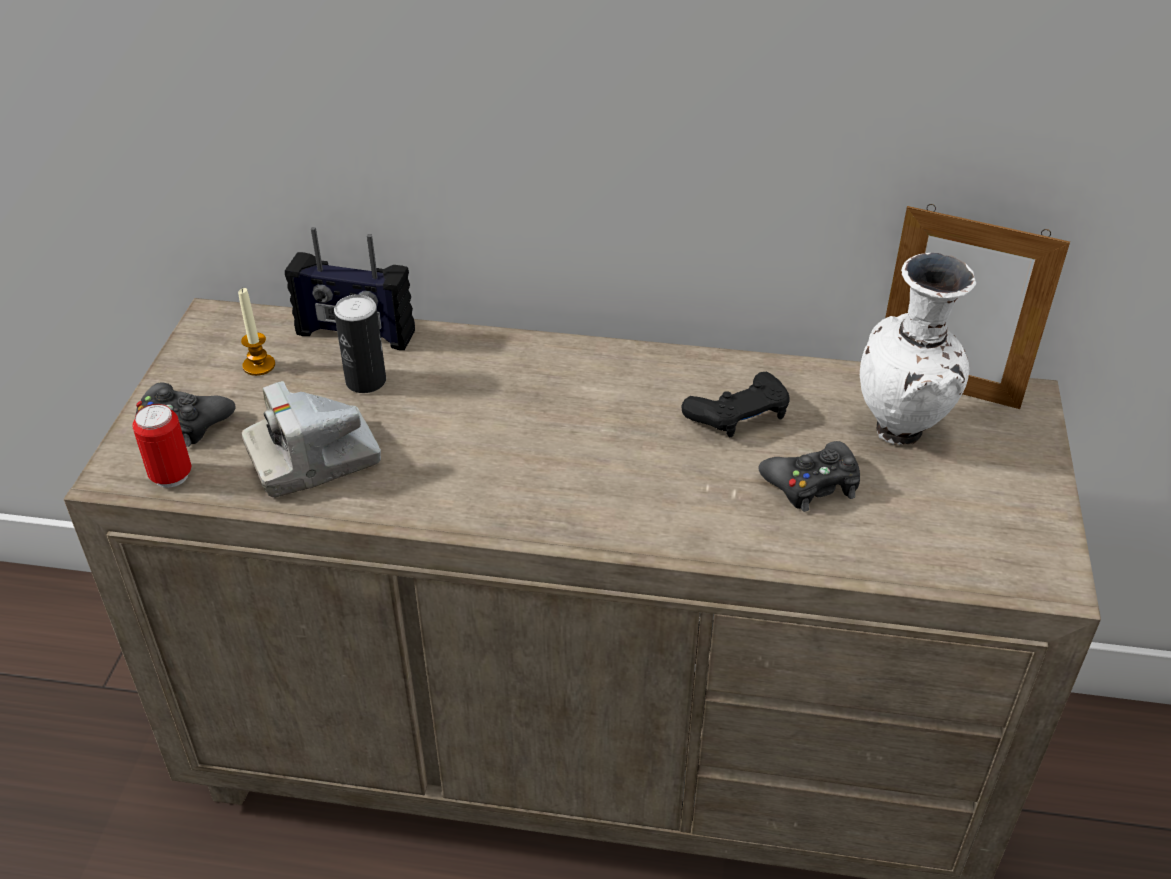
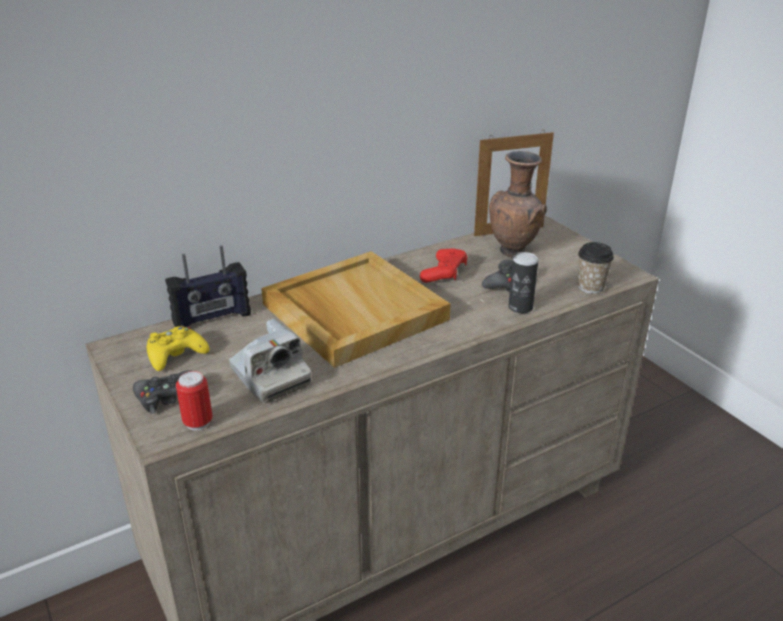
camera: 40 degrees left, 10 degrees down
candle [238,288,275,376] -> yellow game controller [147,325,209,371]
camera [242,381,381,497] -> camera turned 60 degrees counterclockwise [229,319,311,403]
can [334,294,386,393] -> can moved to [508,252,538,313]
black game controller [682,372,790,437] -> red game controller [420,249,467,283]
white vase [860,253,976,445] -> brown vase [489,151,547,257]
none -> beige tray [261,251,451,368]
none -> cup [578,242,614,294]

